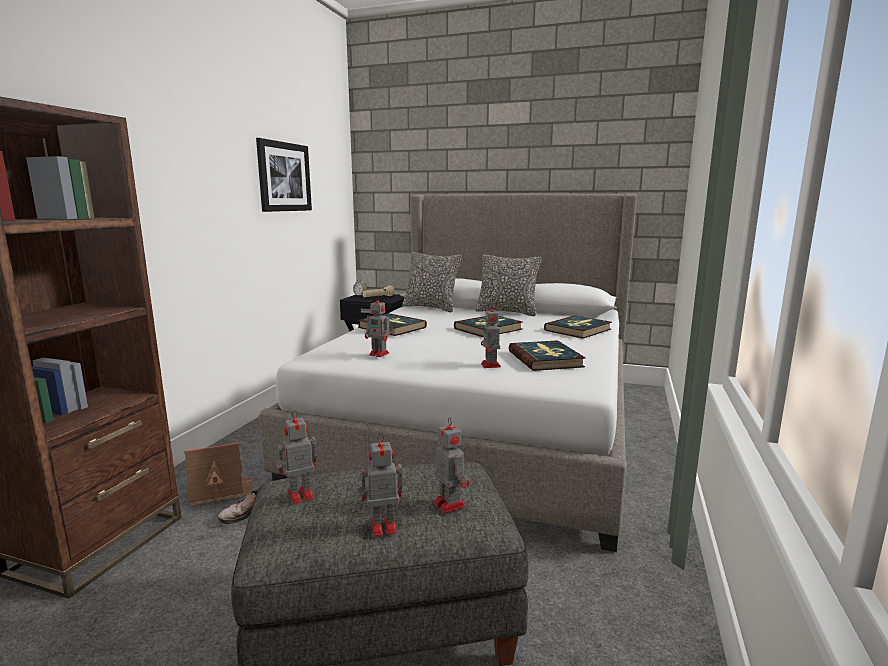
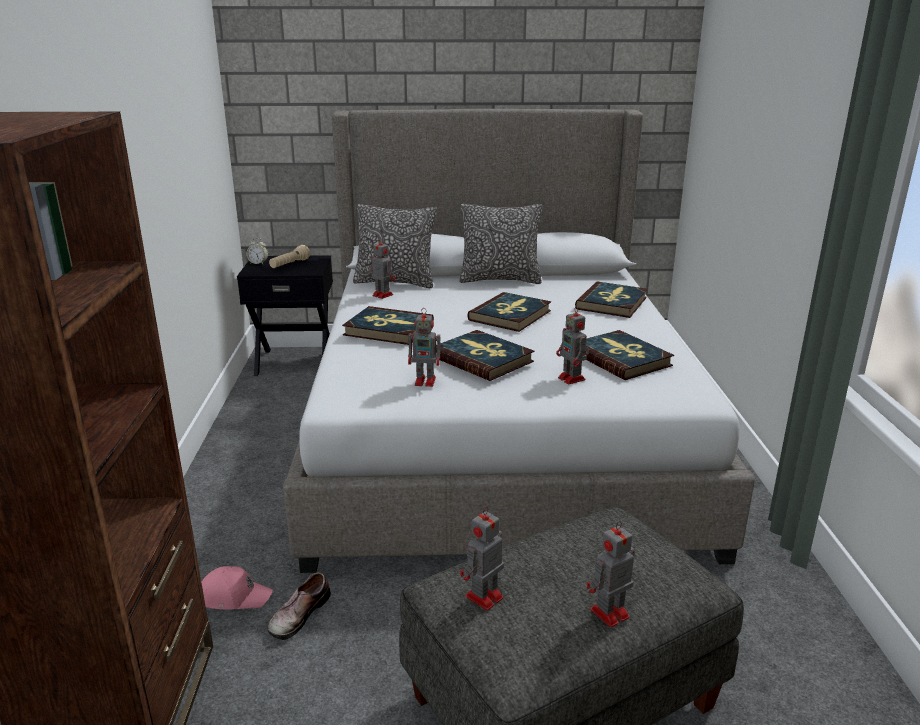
camera: 20 degrees left, 10 degrees up
toy house [184,442,253,506] -> pink cap [201,566,273,609]
picture [256,138,312,212] -> none
toy robot [433,417,470,514] -> toy robot moved to [369,237,396,299]
none -> book [436,330,534,381]

